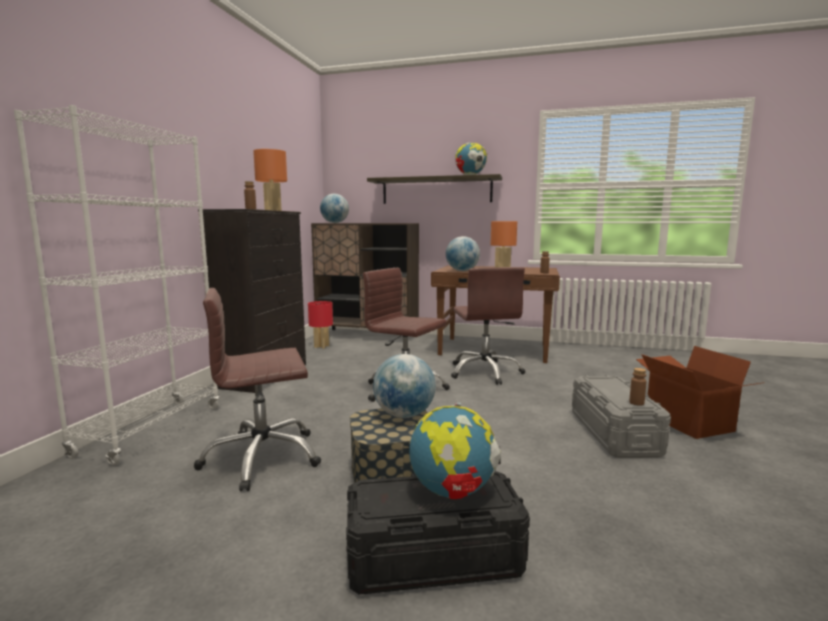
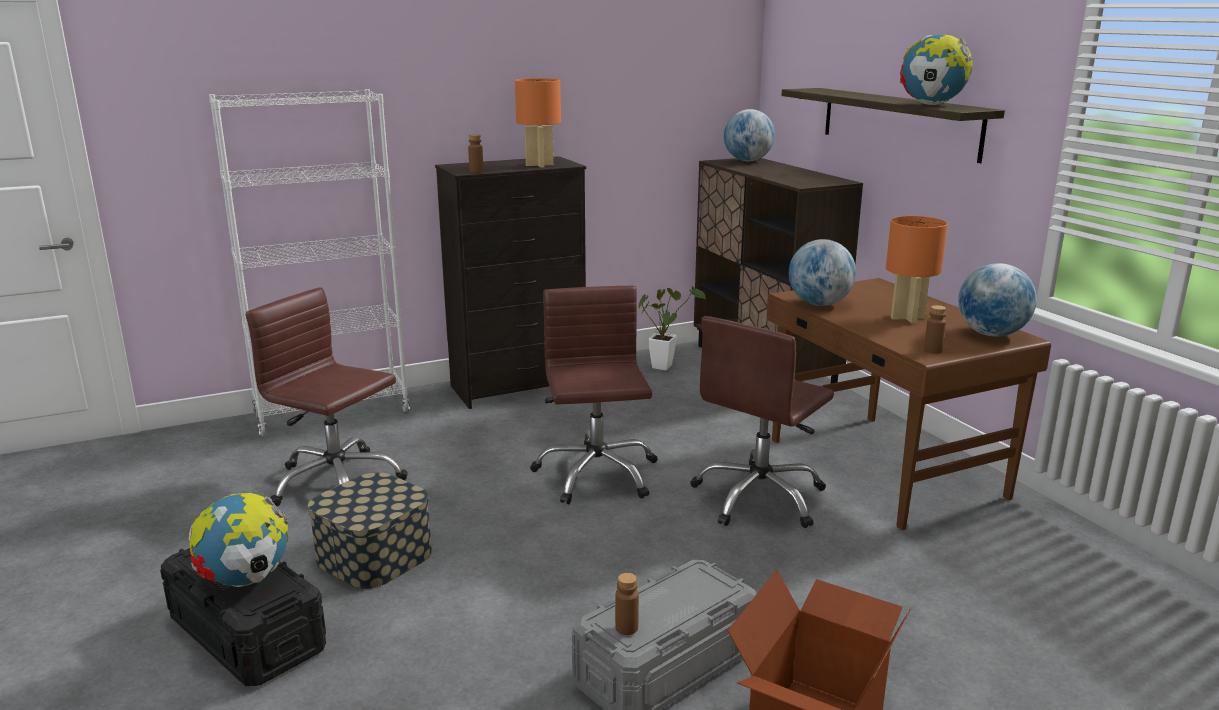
camera: 50 degrees right, 10 degrees up
red table lamp [308,301,333,349] -> potted plant [638,286,706,370]
globe [373,354,436,418] -> globe moved to [958,263,1037,337]

